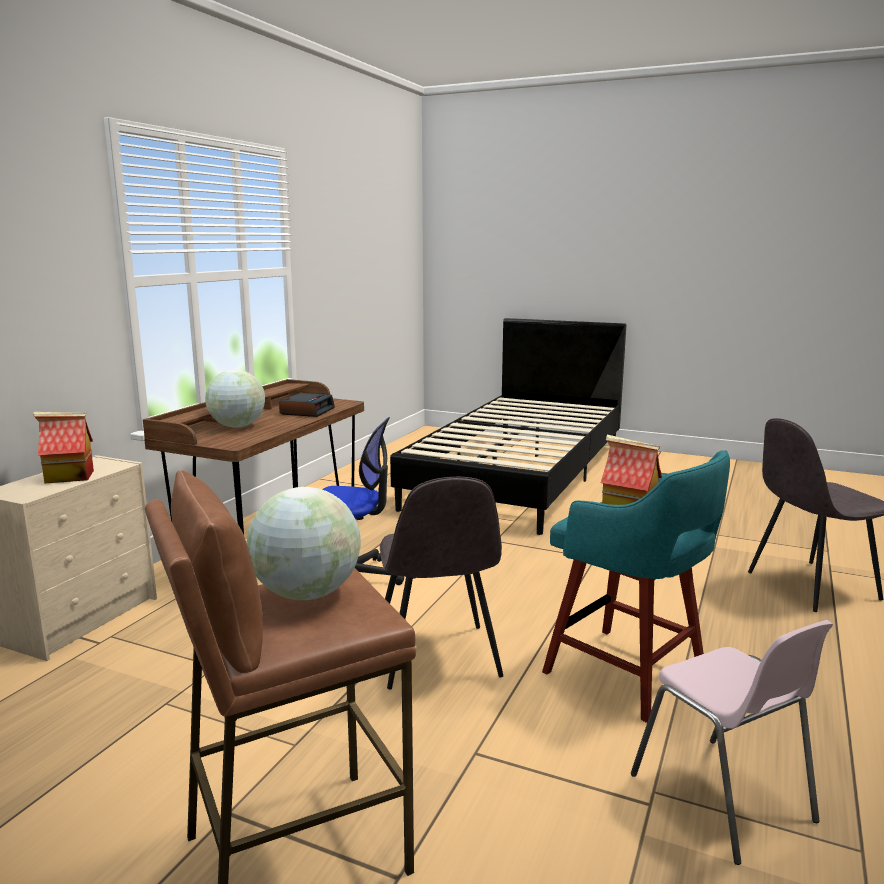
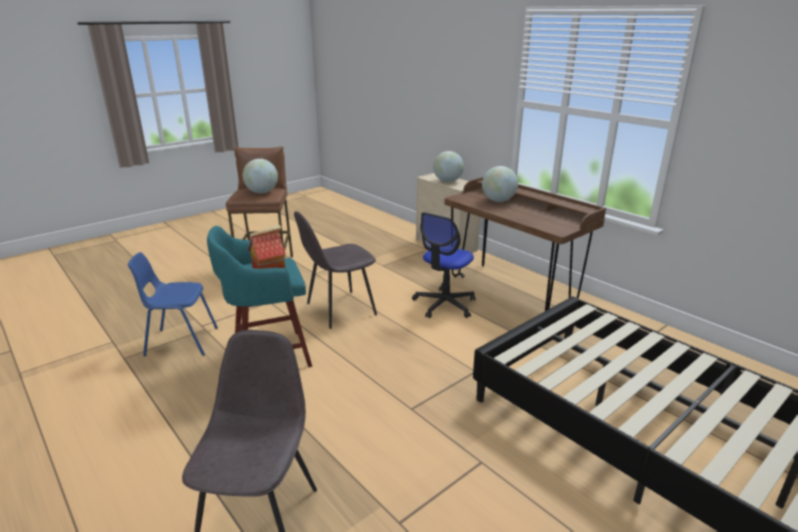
camera: 115 degrees right, 10 degrees up
toy house [33,412,94,483] -> globe [433,151,464,182]
alarm clock [279,393,335,417] -> none
grey chair [380,477,503,690] -> grey chair turned 45 degrees counterclockwise [294,211,377,329]
pink chair [631,620,833,865] -> blue chair [128,252,218,356]

